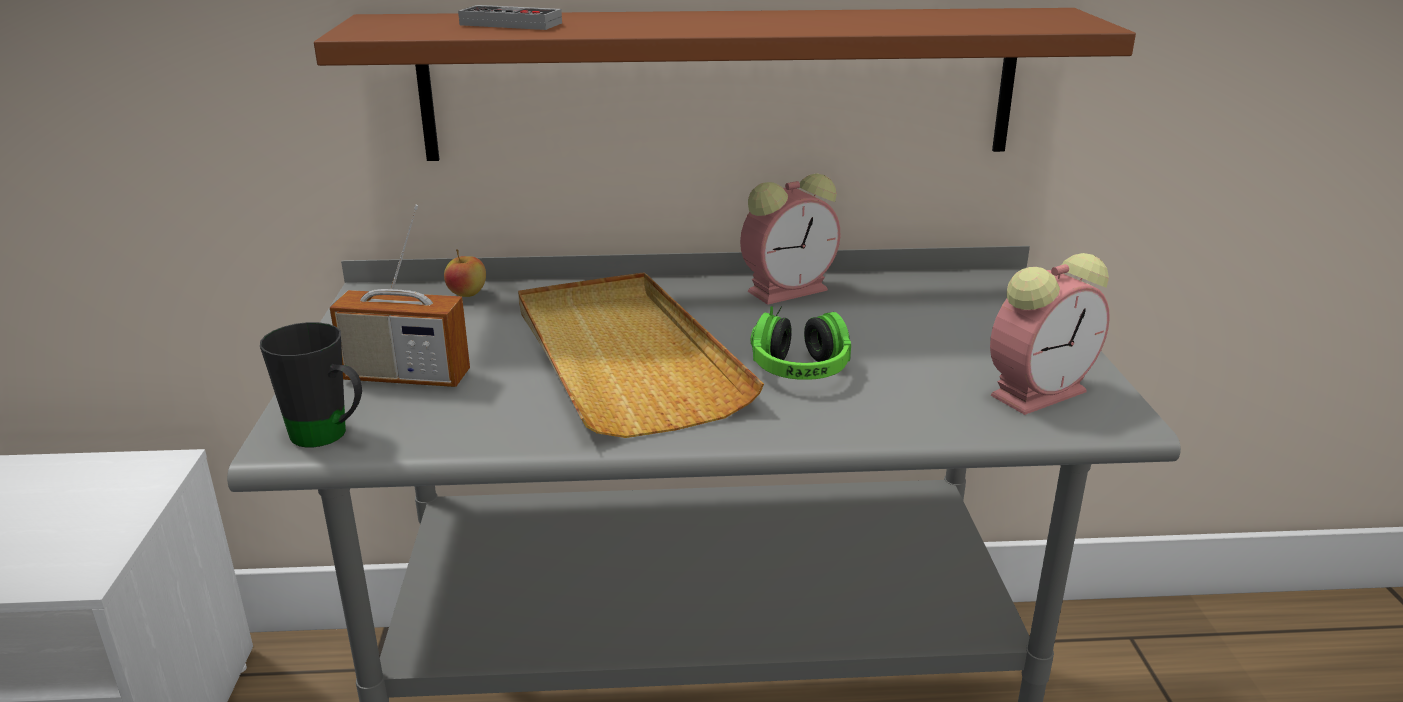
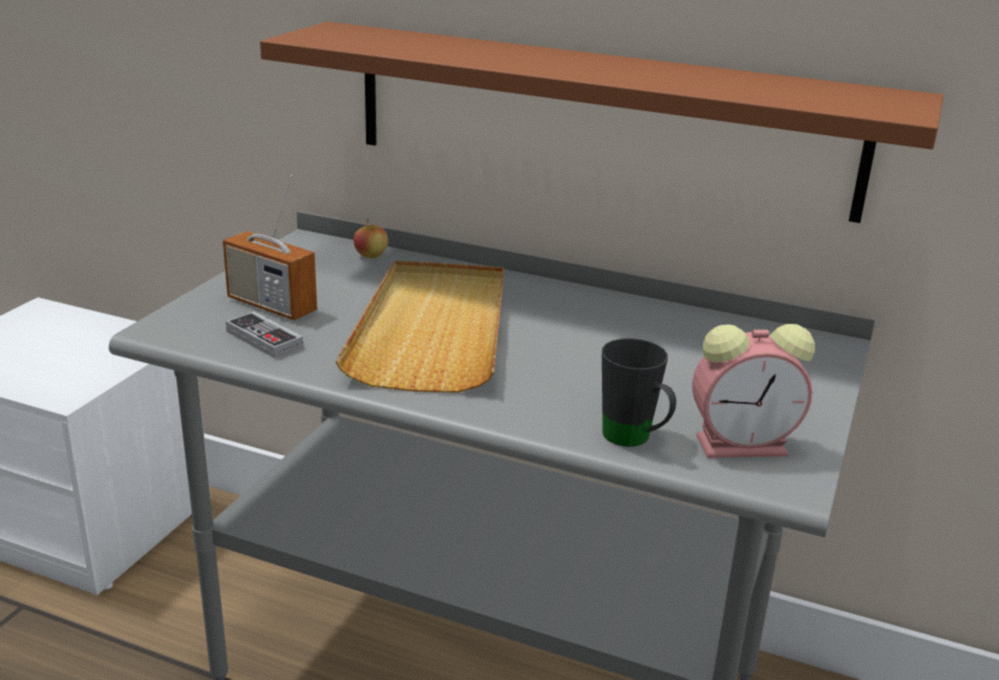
camera: 25 degrees right, 0 degrees up
black mug [260,322,362,447] -> black mug moved to [602,338,676,447]
game controller [458,5,562,30] -> game controller moved to [226,311,303,358]
alarm clock [740,173,840,305] -> none
headphones [751,306,851,380] -> none

